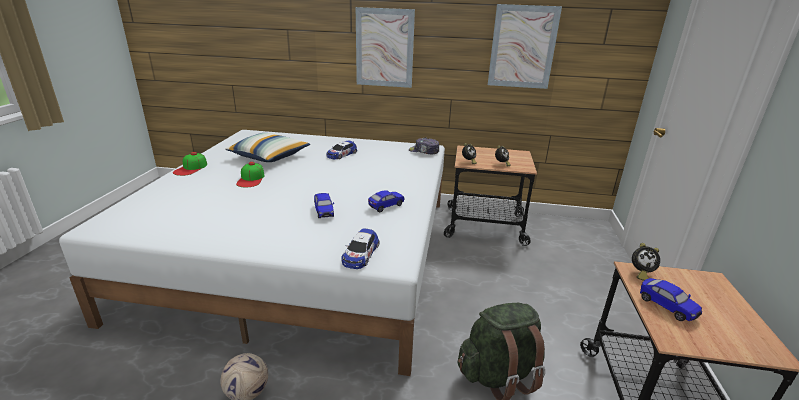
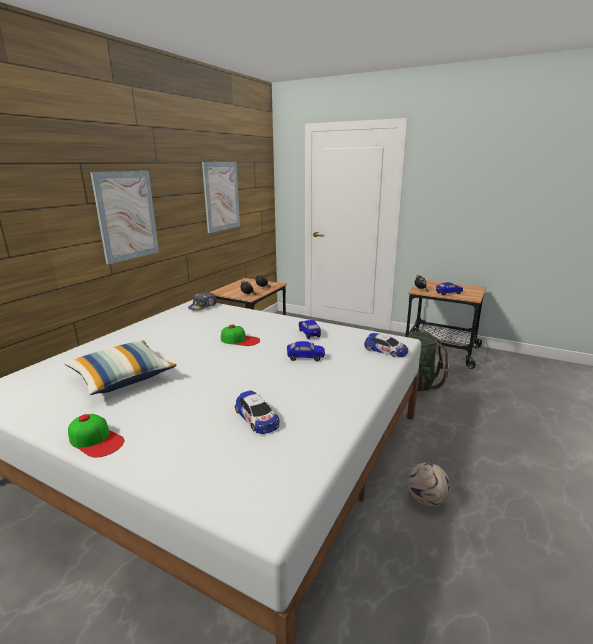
camera: 70 degrees left, 5 degrees down
cap [236,162,264,187] -> cap moved to [221,325,260,346]
toy car [326,141,357,159] -> toy car moved to [235,390,279,434]

